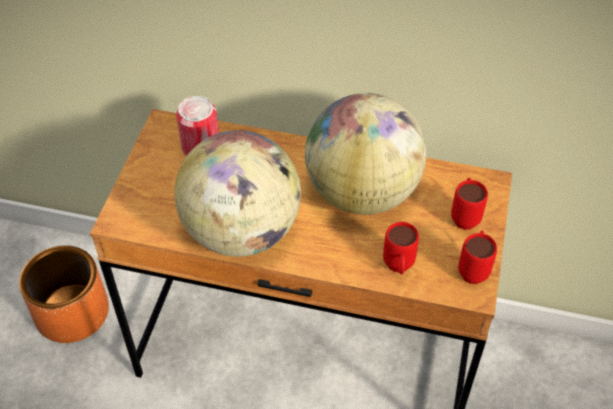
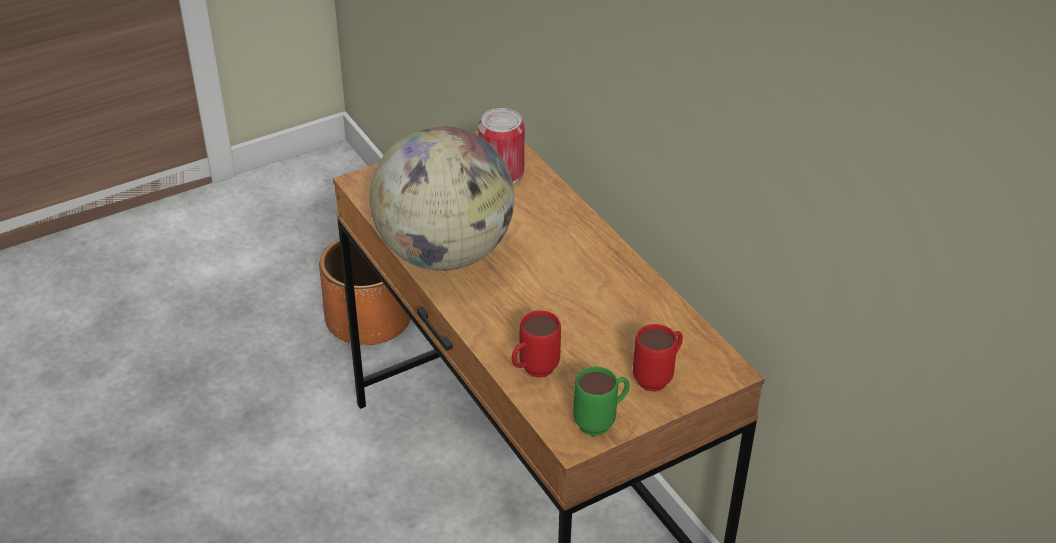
camera: 45 degrees right, 10 degrees down
globe [305,93,426,215] -> none
red mug [458,231,497,284] -> green mug [573,367,630,436]

